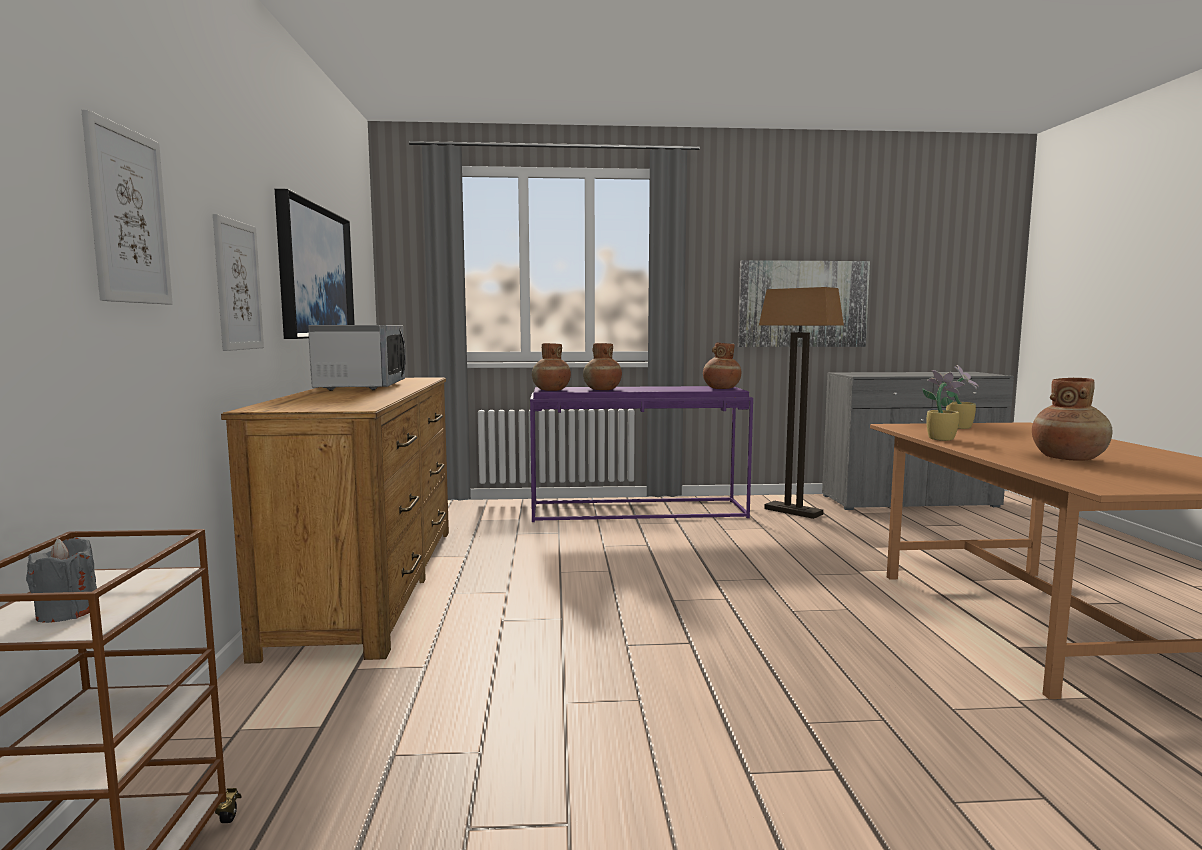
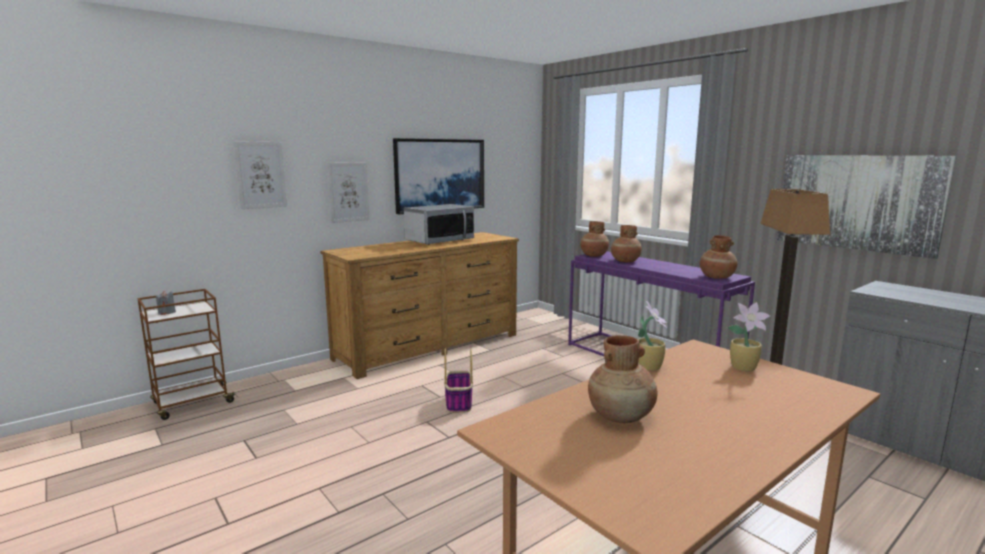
camera: 55 degrees right, 5 degrees up
none -> basket [444,348,473,413]

